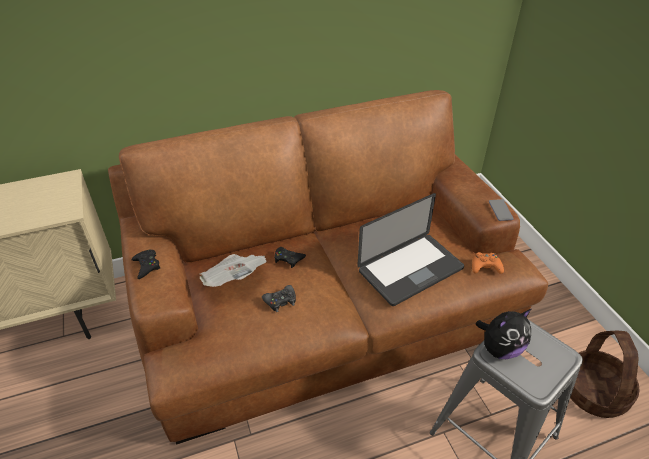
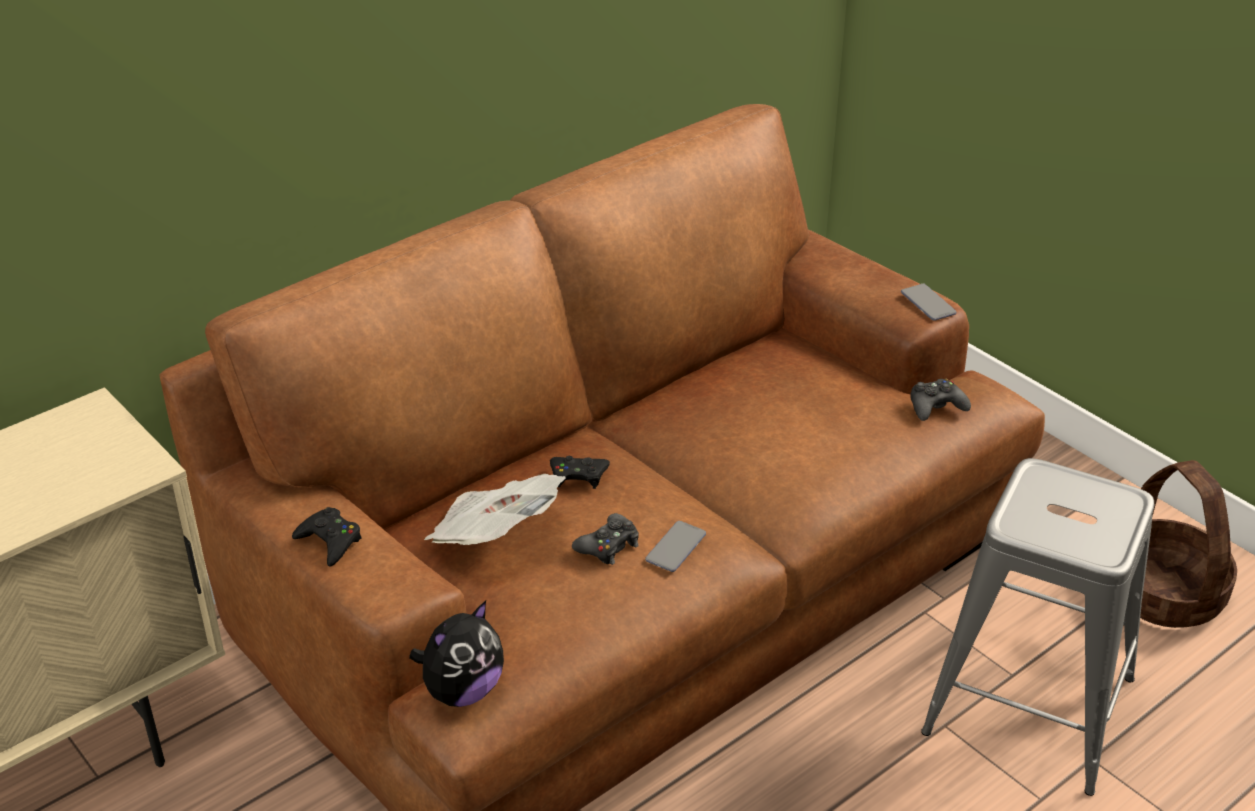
camera: 20 degrees left, 5 degrees down
laptop [357,193,464,306] -> none
orange game controller [472,252,504,274] -> black game controller [910,378,971,421]
plush toy [476,309,531,359] -> plush toy moved to [409,601,504,707]
none -> phone [645,521,706,572]

